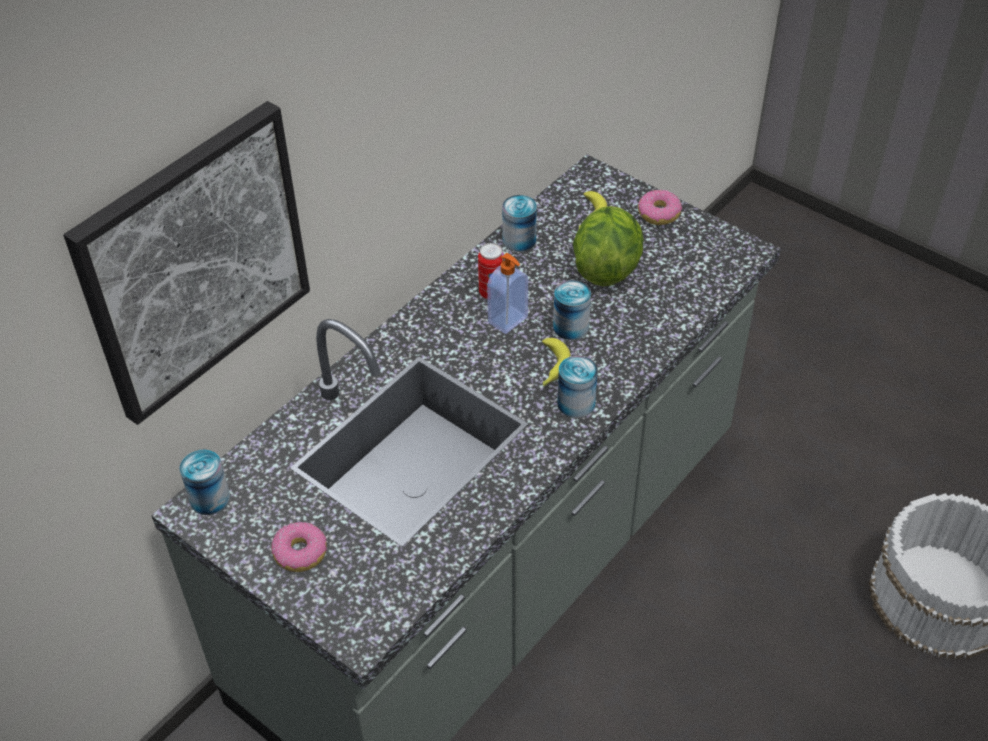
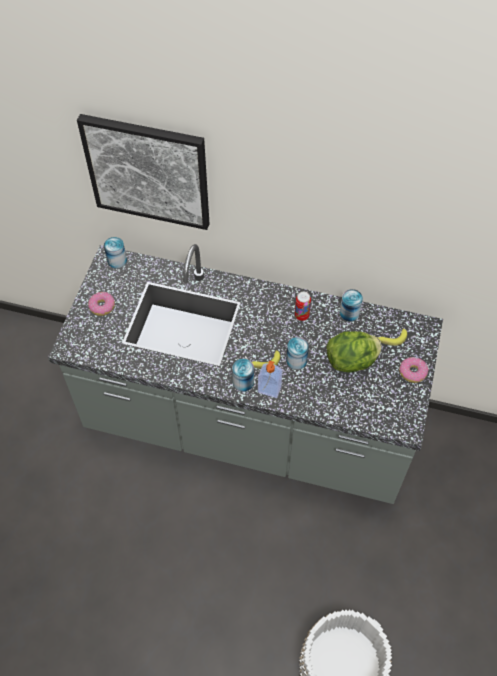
camera: 65 degrees right, 10 degrees up
soap dispenser [487,253,528,334] -> soap dispenser moved to [258,360,282,398]

